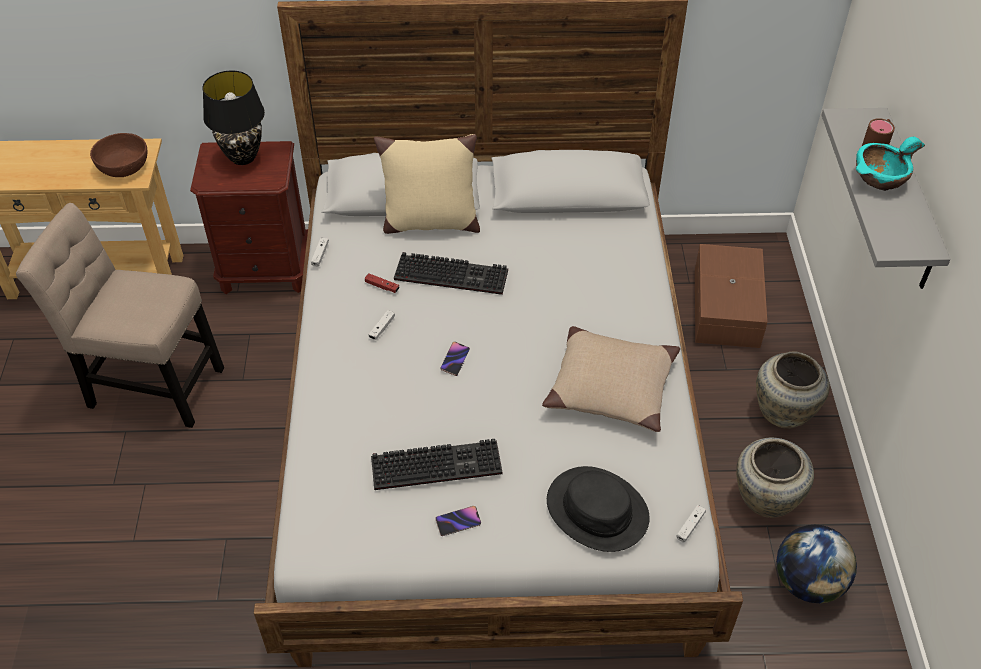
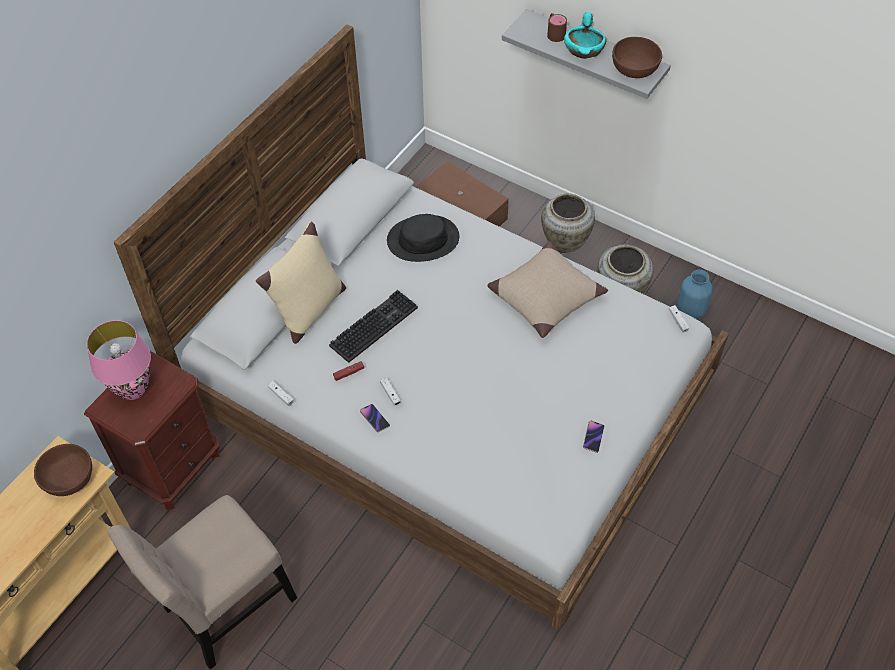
camera: 55 degrees left, 5 degrees up
black table lamp [203,70,265,165] -> pink table lamp [87,320,151,400]
keyboard [371,439,503,490] -> none
phone [440,342,470,376] -> phone moved to [360,404,390,432]
black hat [547,466,650,552] -> black hat moved to [387,214,459,262]
globe [776,525,857,603] -> blue vase [677,269,713,318]
none -> brown bowl [612,37,662,78]

